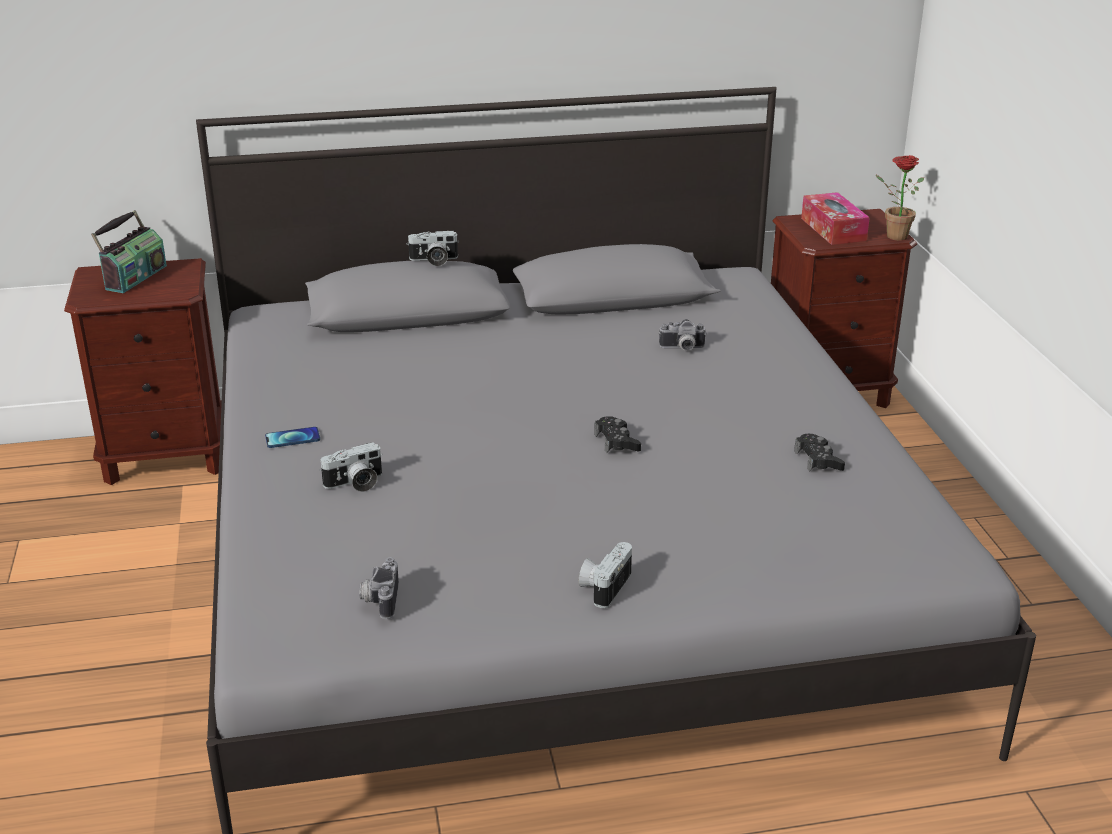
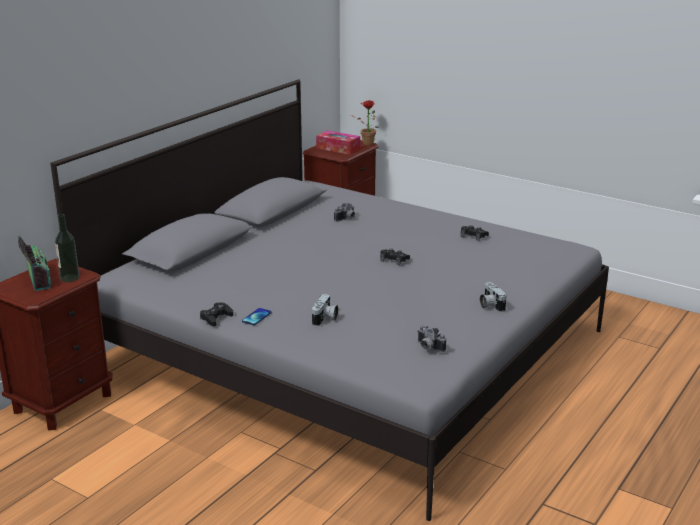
camera: 45 degrees left, 5 degrees down
camera [407,231,459,266] -> none
none -> bottle [55,214,80,282]
none -> black game controller [200,303,233,326]

